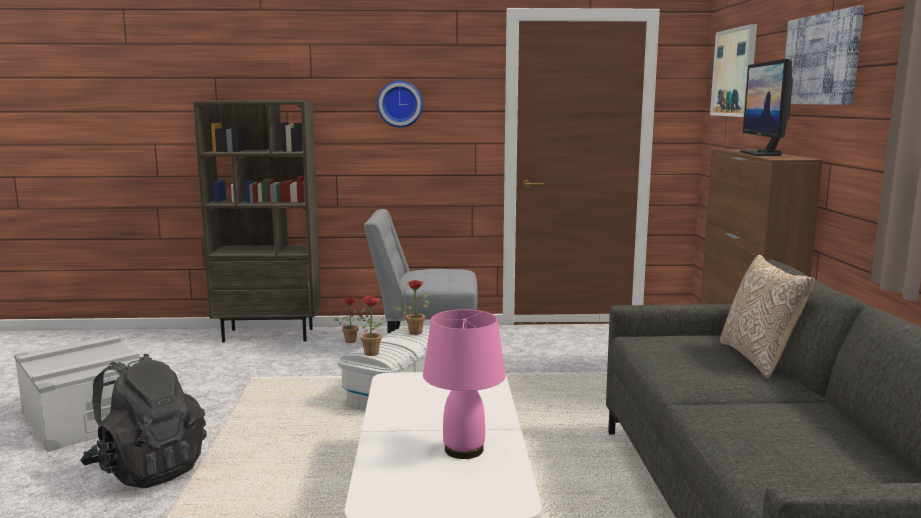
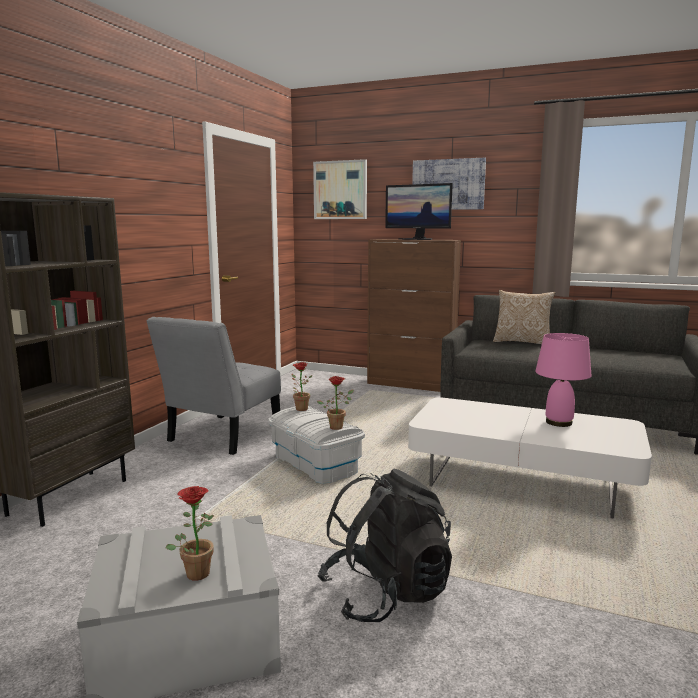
camera: 65 degrees left, 0 degrees up
potted plant [334,297,366,343] -> potted plant moved to [166,486,214,581]
wall clock [377,81,423,128] -> none

